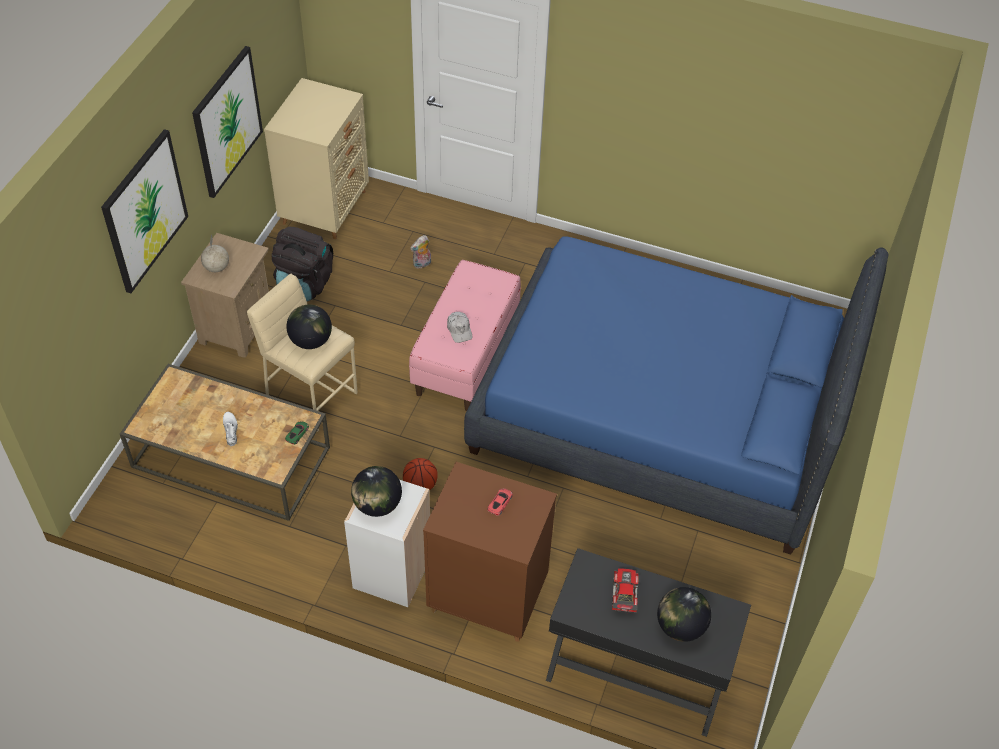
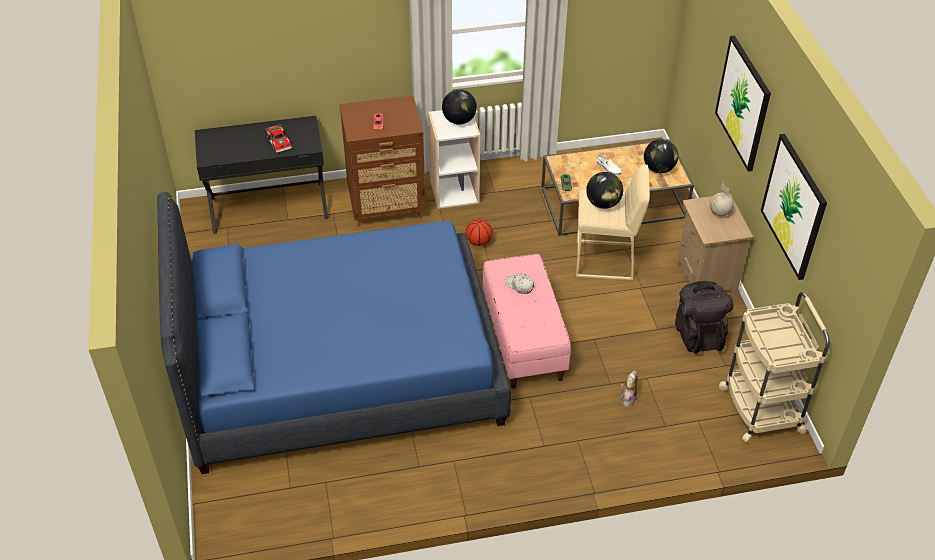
camera: 150 degrees right, 5 degrees down
beige dresser [264,78,369,239] -> beige cart [719,292,830,443]
globe [657,587,711,642] -> globe moved to [644,139,678,173]

